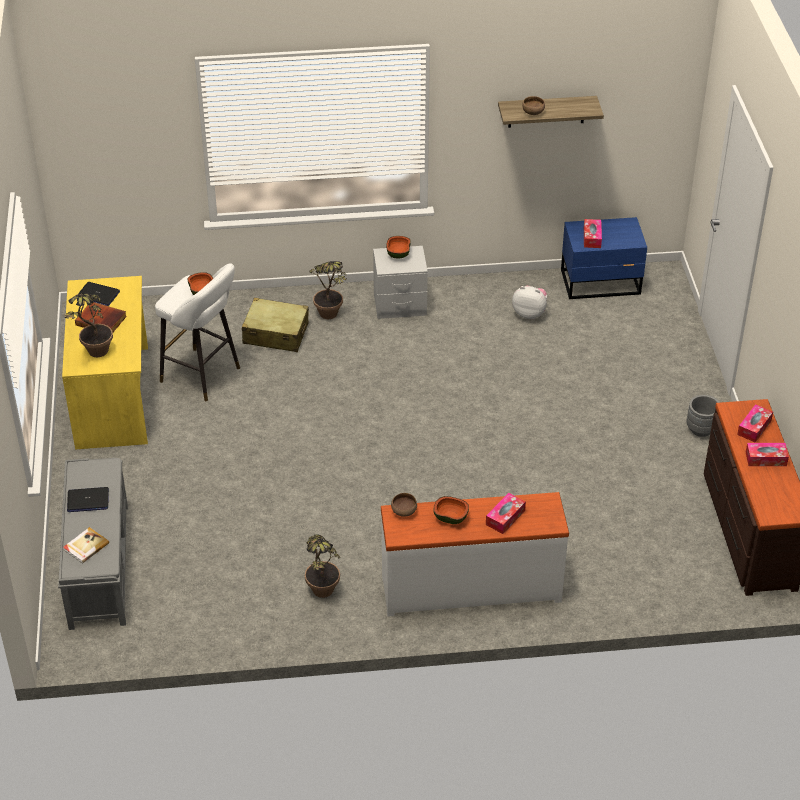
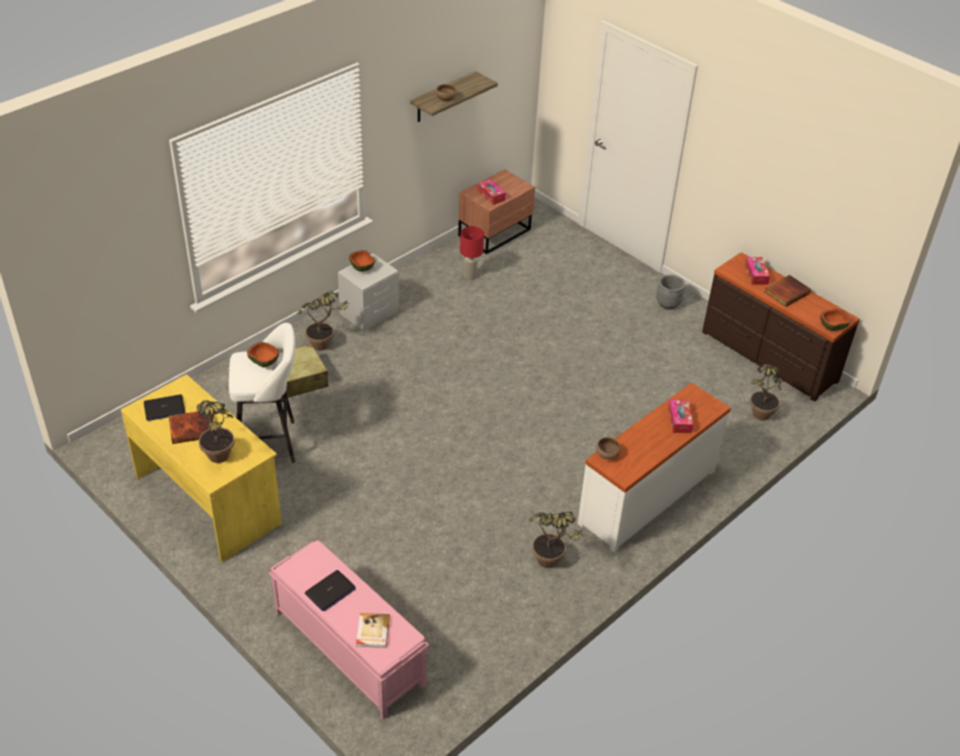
camera: 40 degrees left, 0 degrees up
grey bench [58,458,128,630] -> pink bench [269,540,429,719]
bowl [434,496,469,524] -> bowl moved to [820,309,851,331]
plush toy [512,286,547,319] -> red table lamp [460,226,484,280]
blue nightstand [561,217,647,299] -> brown nightstand [458,169,535,254]
tissue box [746,443,789,466] -> book [765,275,811,307]
none -> potted plant [750,364,781,421]

